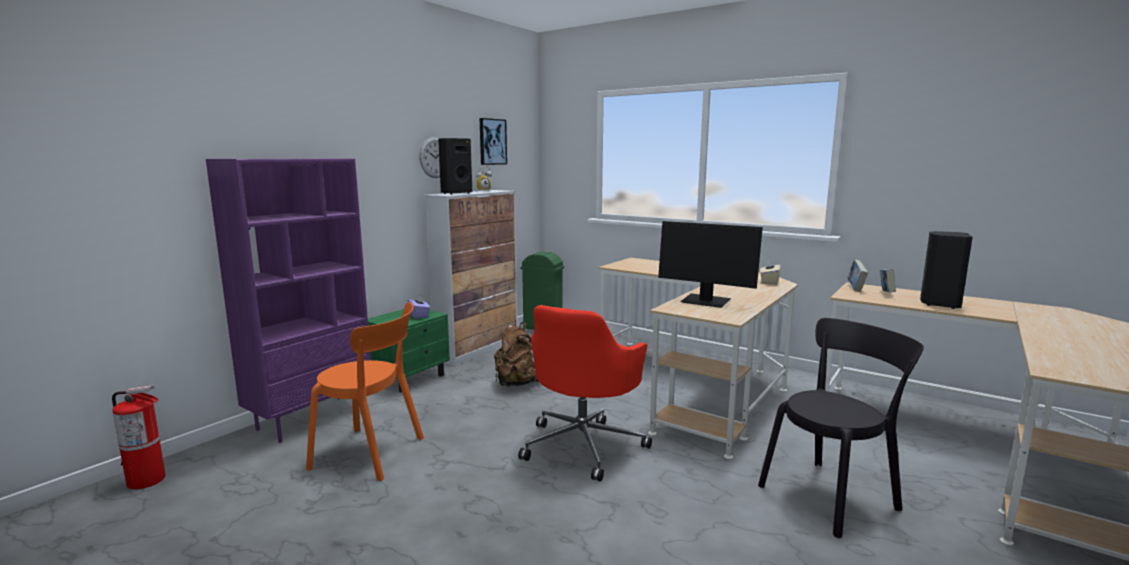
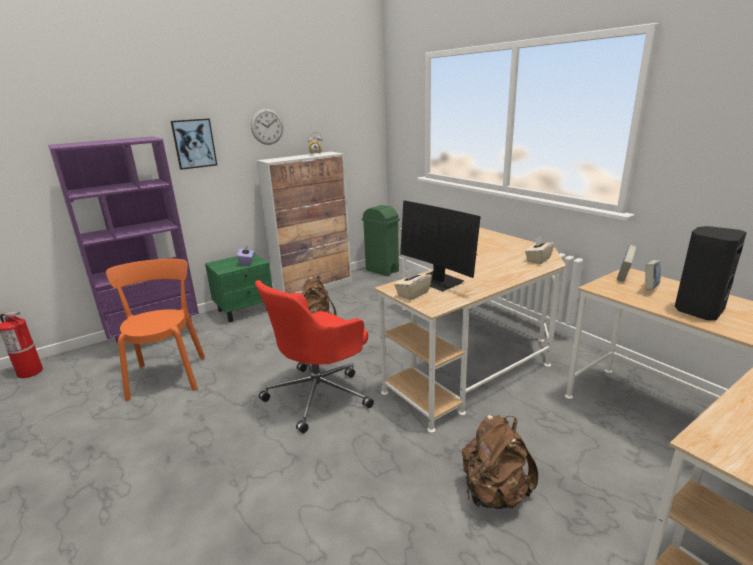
camera: 20 degrees right, 10 degrees up
orange chair [306,302,424,481] -> orange chair turned 135 degrees counterclockwise [106,259,205,401]
black speaker [438,138,472,195] -> none
picture [479,118,507,165] -> picture moved to [171,118,217,170]
black chair [758,318,924,538] -> brown backpack [462,415,538,509]
none -> beige tissue box [394,266,432,300]

